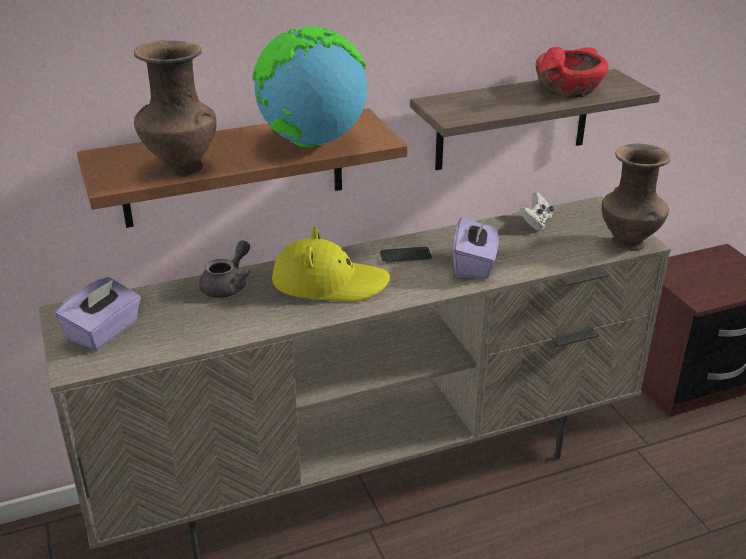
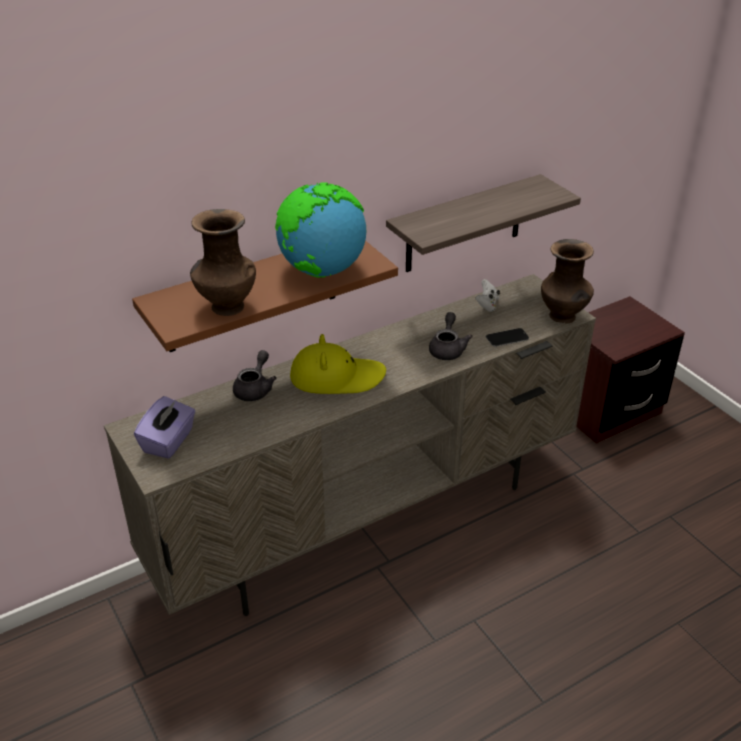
camera: 10 degrees left, 5 degrees up
phone [380,247,432,264] -> phone moved to [486,328,529,347]
purple tissue box [453,217,499,279] -> grey teapot [429,312,473,360]
red bowl [535,47,608,98] -> none

